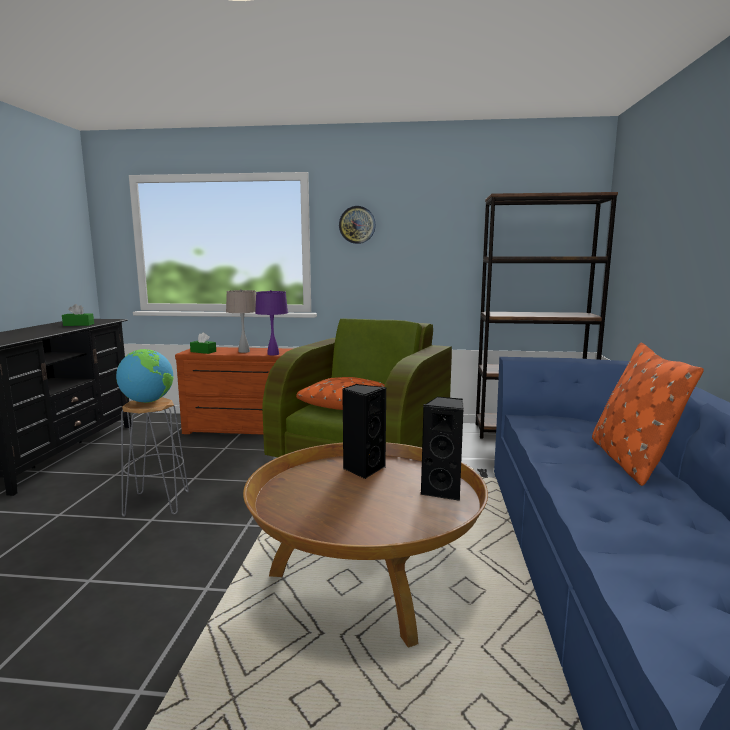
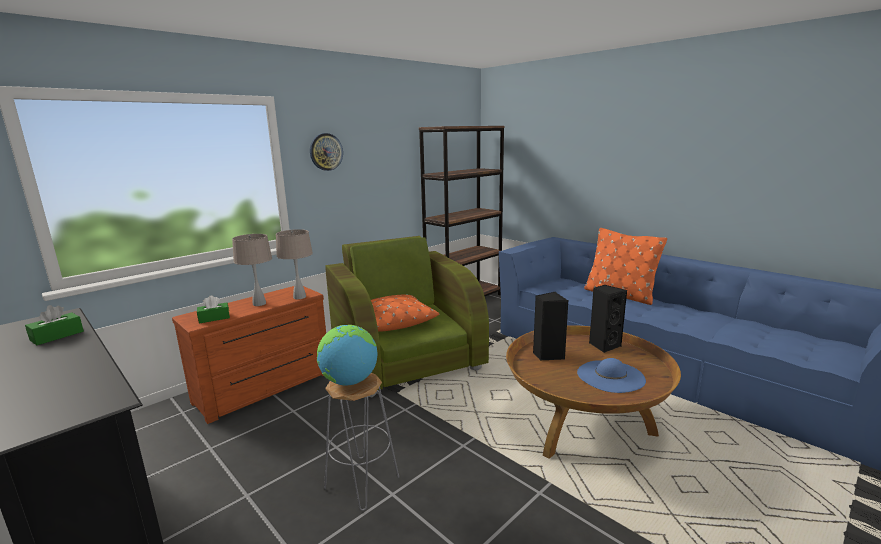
camera: 50 degrees left, 5 degrees up
purple table lamp [255,290,288,355] -> beige table lamp [276,229,313,299]
none -> blue hat [577,358,646,393]

